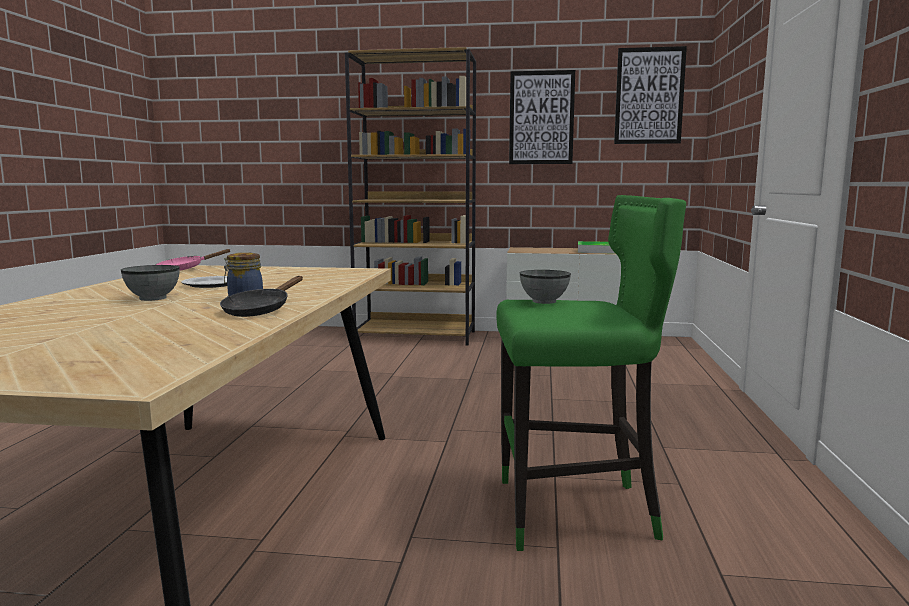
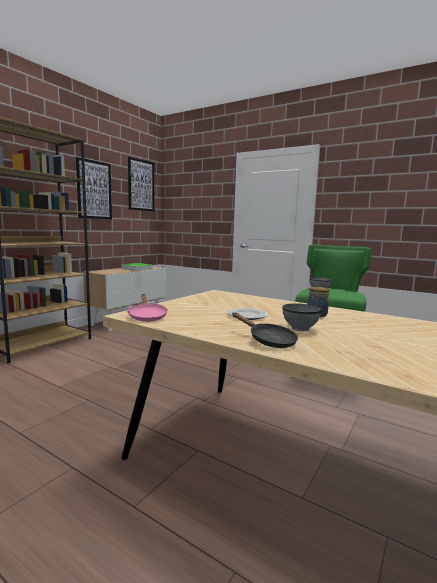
camera: 65 degrees left, 0 degrees up
black frying pan [220,276,303,317] -> black frying pan moved to [232,313,298,348]

